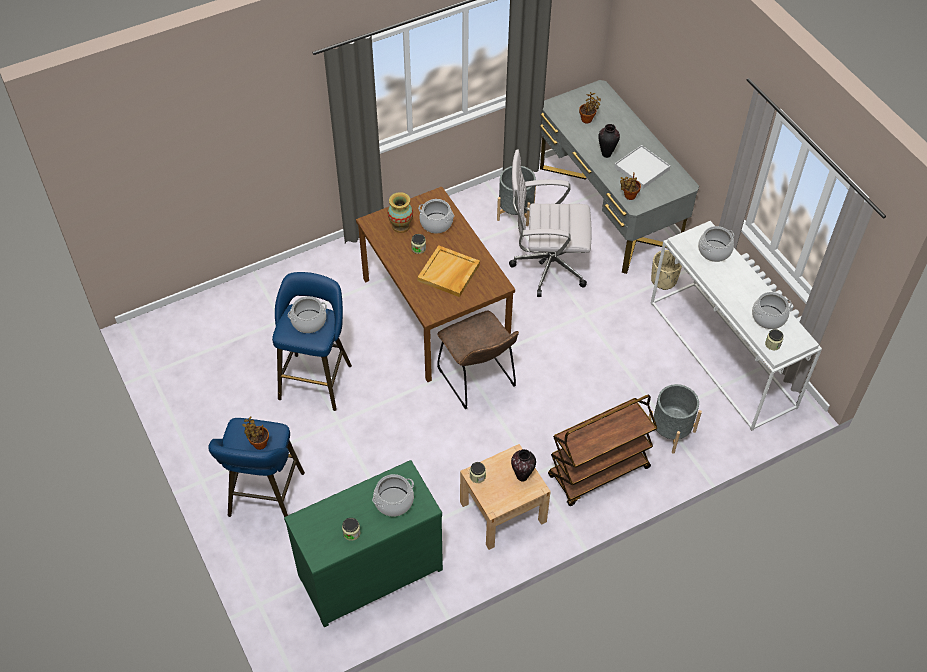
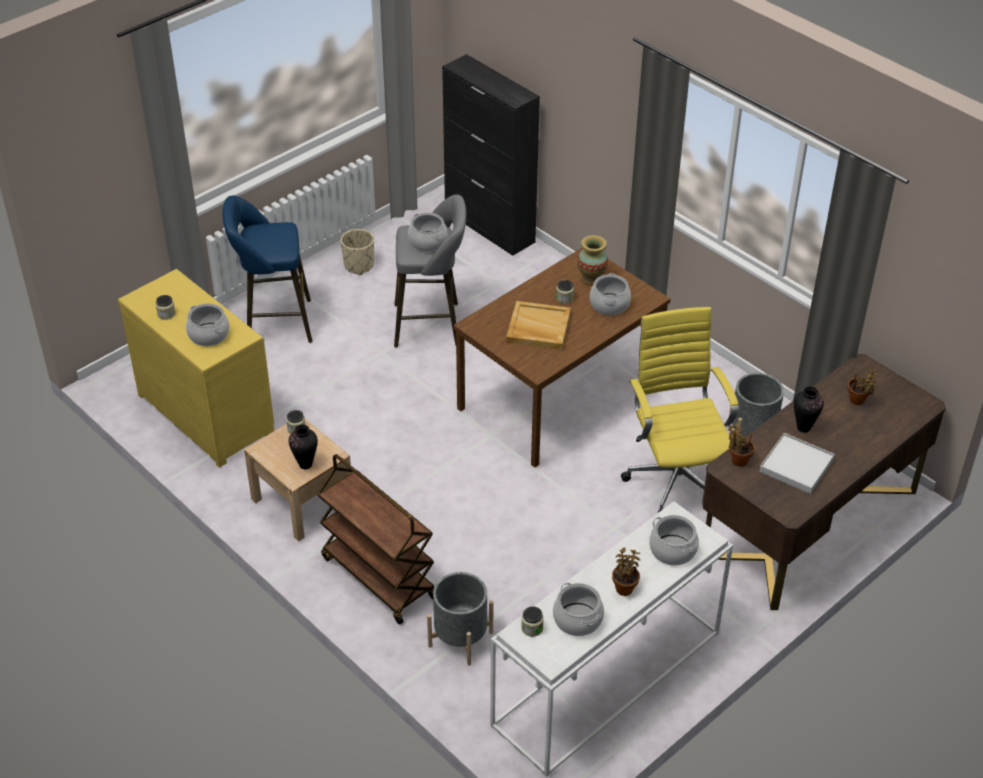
camera: 75 degrees right, 10 degrees down
potted plant [242,416,269,450] -> potted plant moved to [612,547,640,596]
blue stool [272,272,352,411] -> grey stool [394,195,466,348]
green dresser [284,460,443,628] -> yellow dresser [118,269,274,468]
brown chair [437,310,519,409] -> none
white office chair [509,149,592,297] -> yellow office chair [621,307,739,513]
grey desk [540,80,699,274] -> brown desk [702,354,946,610]
beige planter [651,250,682,290] -> beige planter moved to [341,229,374,275]
none -> black cabinet [442,54,540,256]

